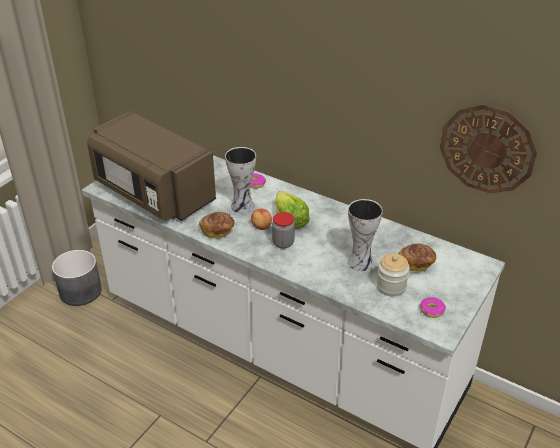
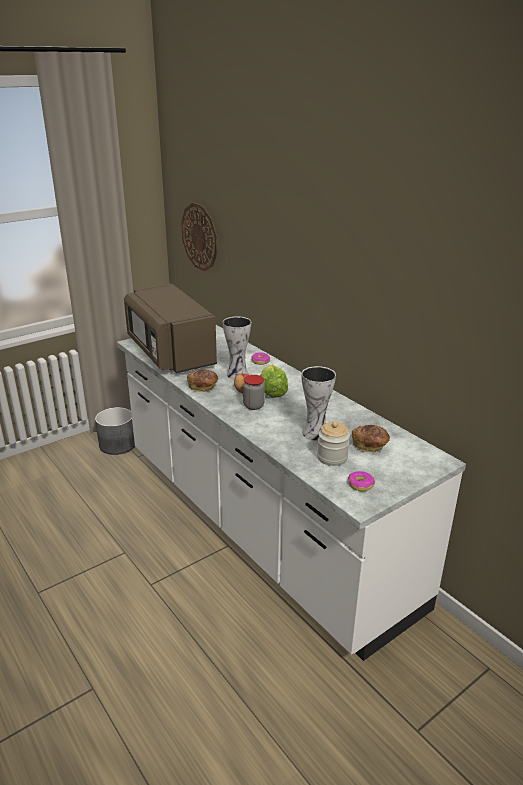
camera: 20 degrees right, 10 degrees down
wall clock [440,104,537,194] -> wall clock moved to [181,203,217,271]

